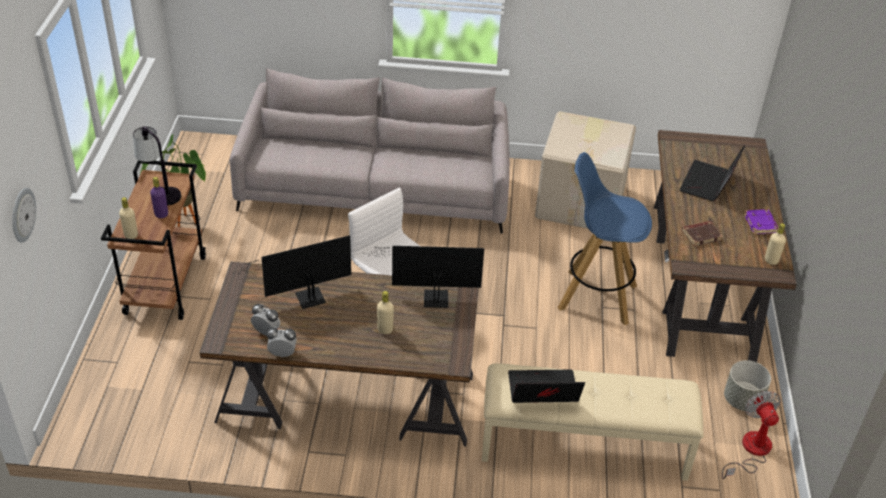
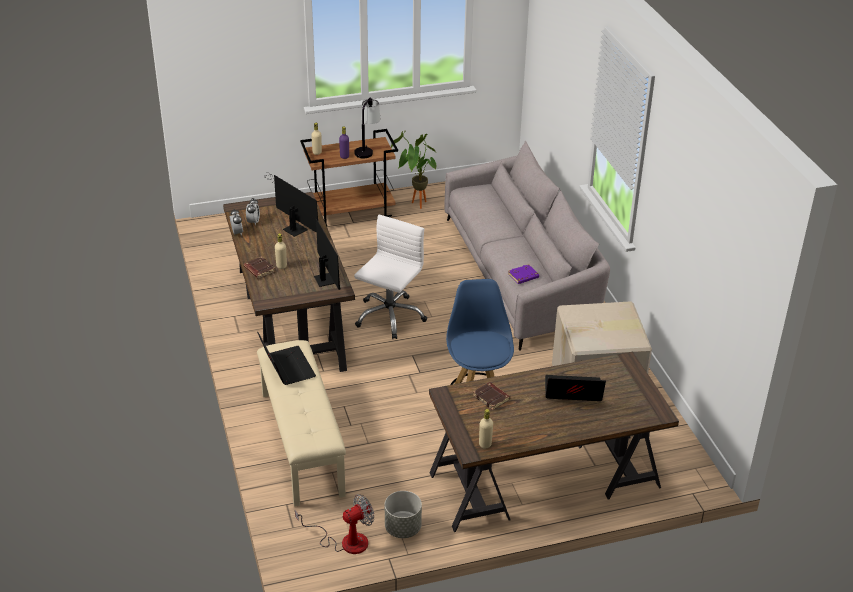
camera: 70 degrees right, 5 degrees down
wall clock [12,188,36,242] -> none
purple book [744,209,778,234] -> purple book moved to [508,264,539,284]
none -> brown book [244,256,276,279]

